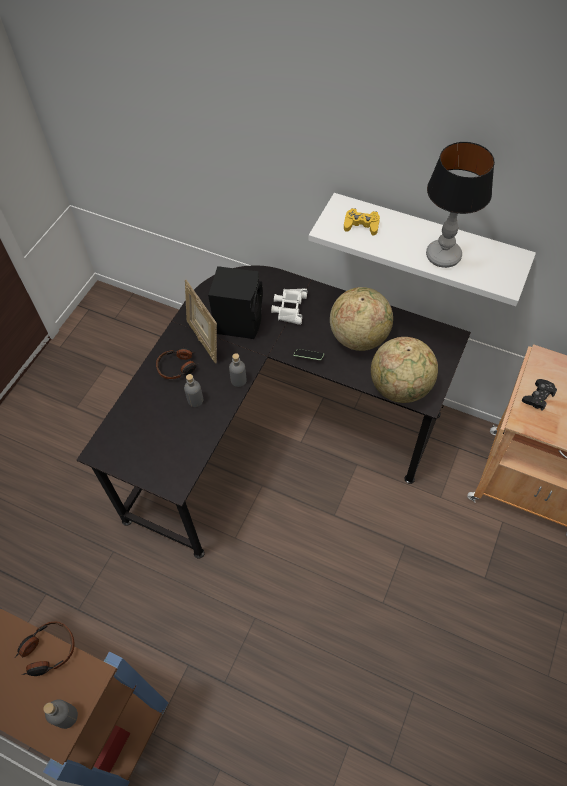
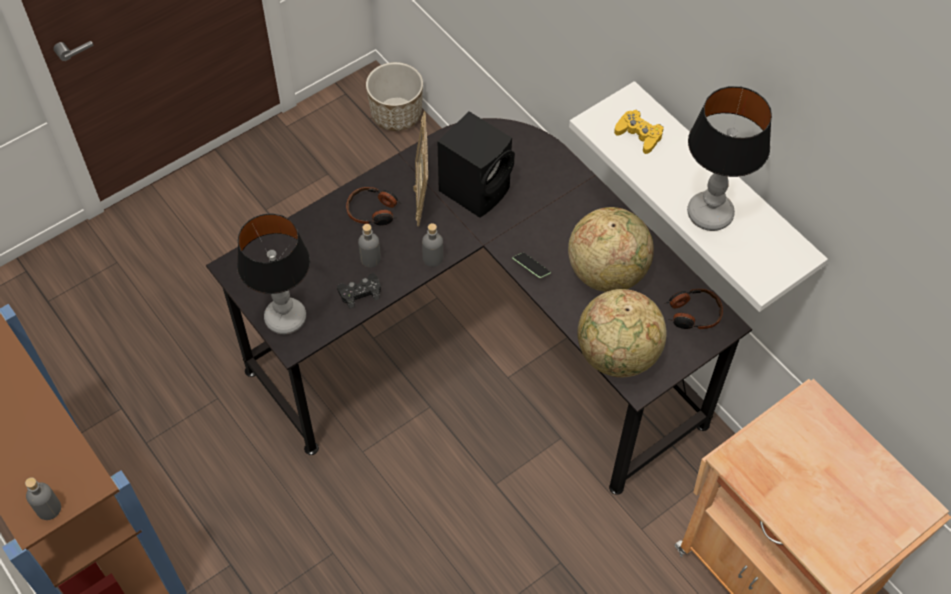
camera: 25 degrees right, 0 degrees up
headphones [15,622,75,676] -> headphones moved to [665,289,723,329]
white binoculars [271,288,307,325] -> none
black game controller [522,379,557,411] -> black game controller moved to [337,274,381,309]
none -> table lamp [237,213,310,334]
none -> planter [366,62,423,131]

